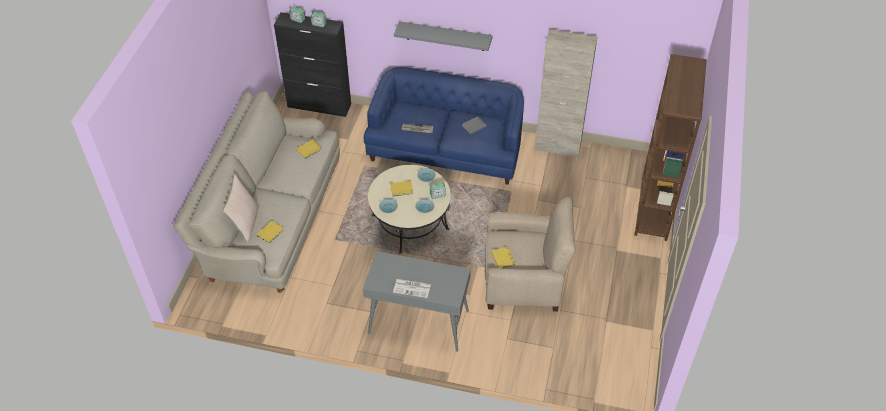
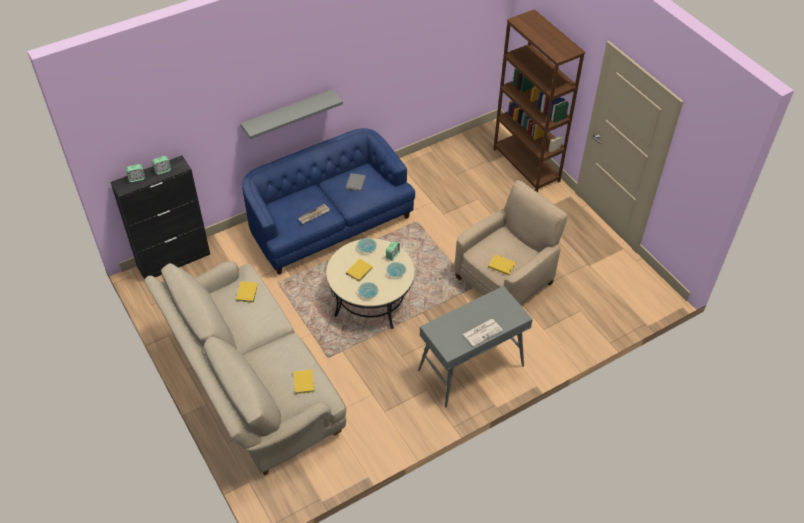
camera: 45 degrees left, 0 degrees up
beige pillow [223,174,259,242] -> none
beige cabinet [535,29,598,157] -> none

